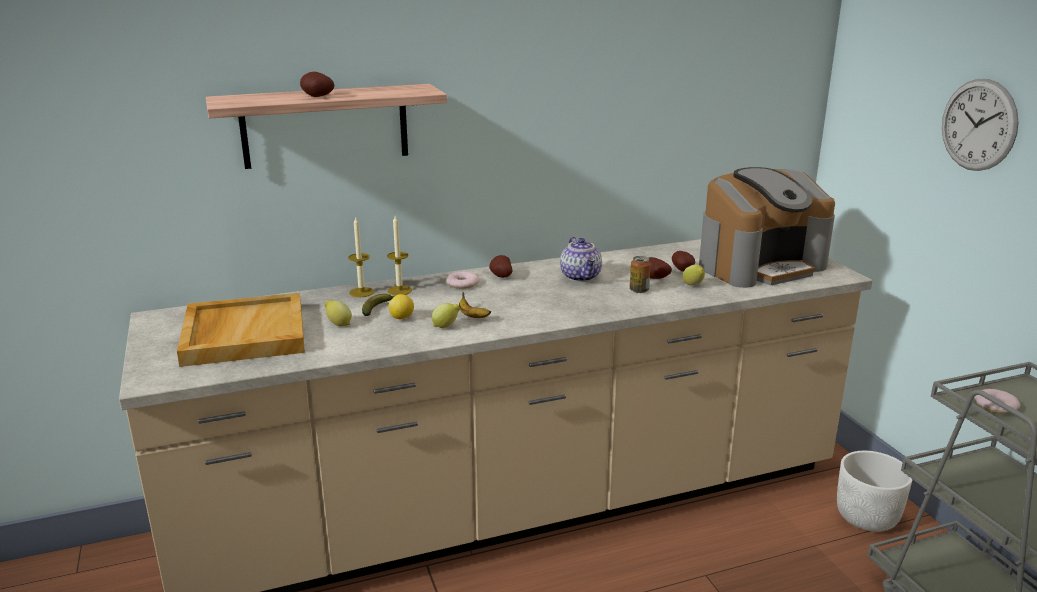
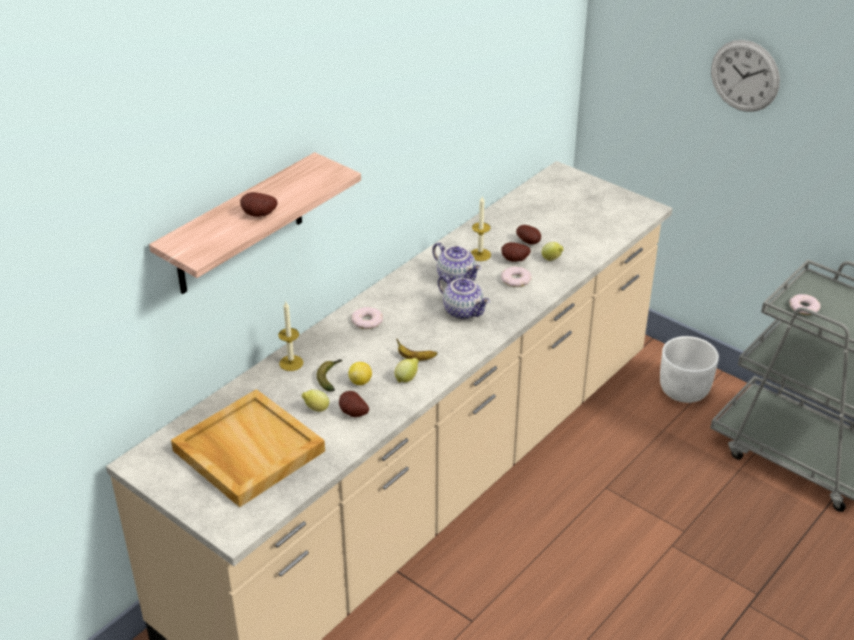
camera: 30 degrees left, 15 degrees up
candle [387,214,412,295] -> candle moved to [470,196,491,261]
potato [489,255,512,278] -> potato moved to [339,391,369,417]
can [630,256,651,293] -> donut [501,267,532,287]
coffee machine [699,167,835,288] -> none
none -> teapot [438,275,490,320]

